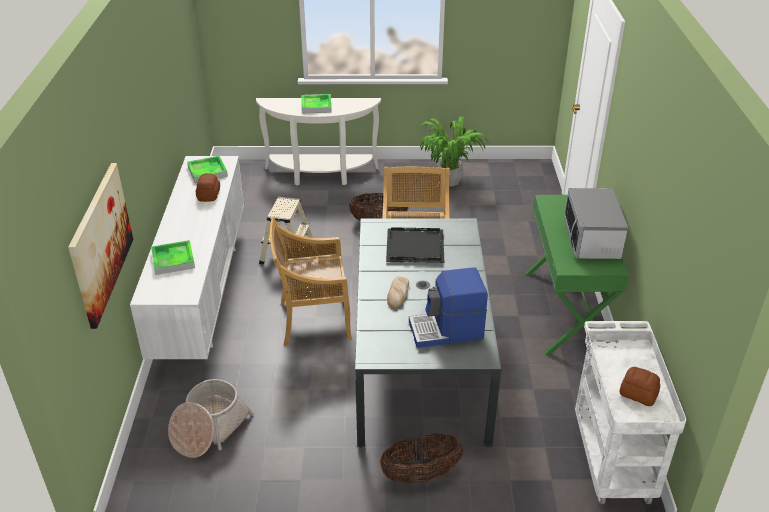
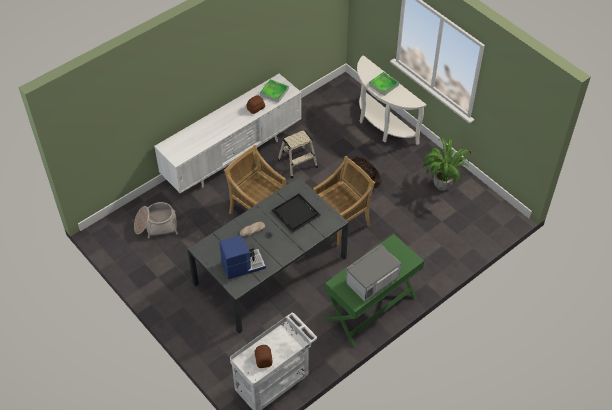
camera: 50 degrees right, 15 degrees up
picture [68,163,133,329] -> none
tray [151,240,195,275] -> none
basket [380,433,463,484] -> none
coffee machine [409,268,488,348] -> coffee machine turned 120 degrees clockwise [220,236,266,279]

